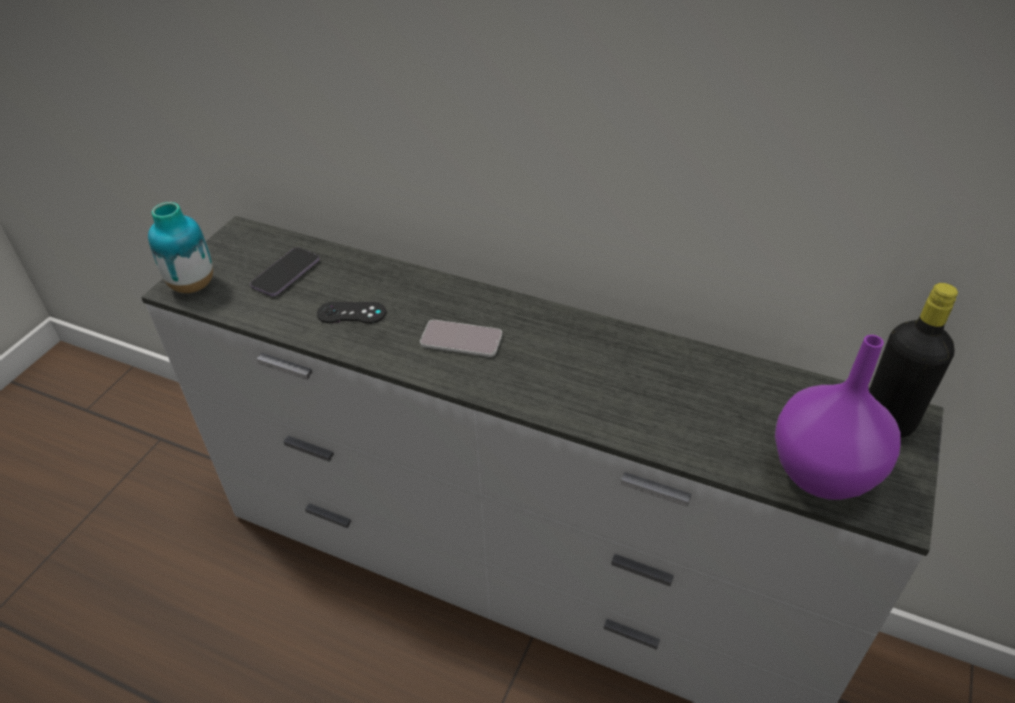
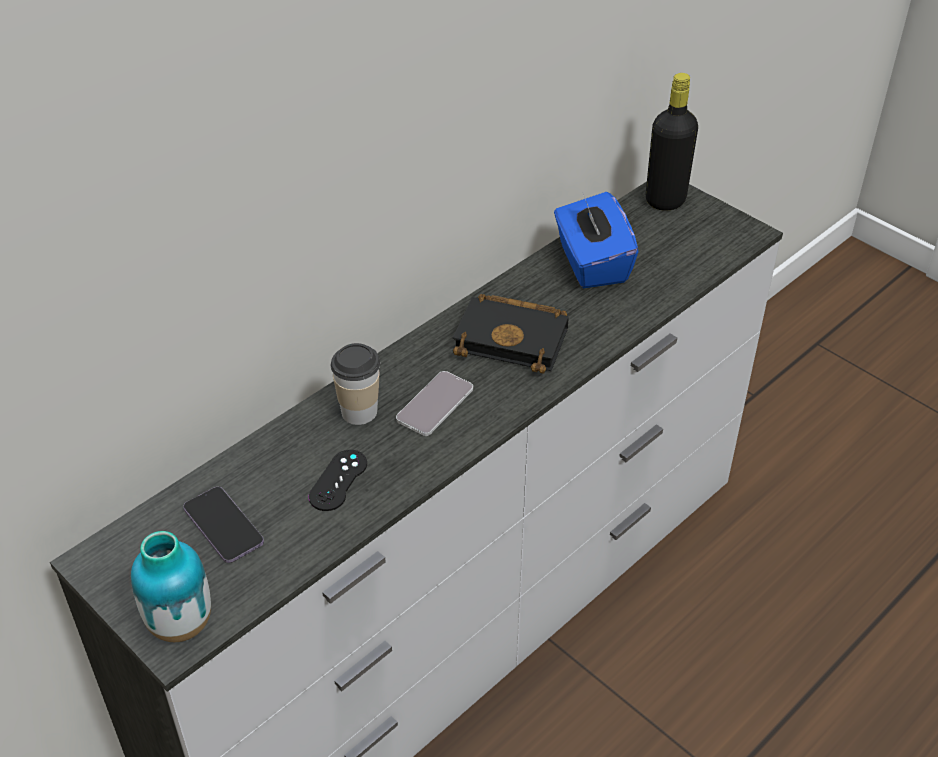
camera: 70 degrees left, 0 degrees up
purple vase [775,335,901,500] -> none
none -> cup [331,343,380,425]
none -> black book [453,294,569,374]
none -> blue tissue box [554,192,639,288]

